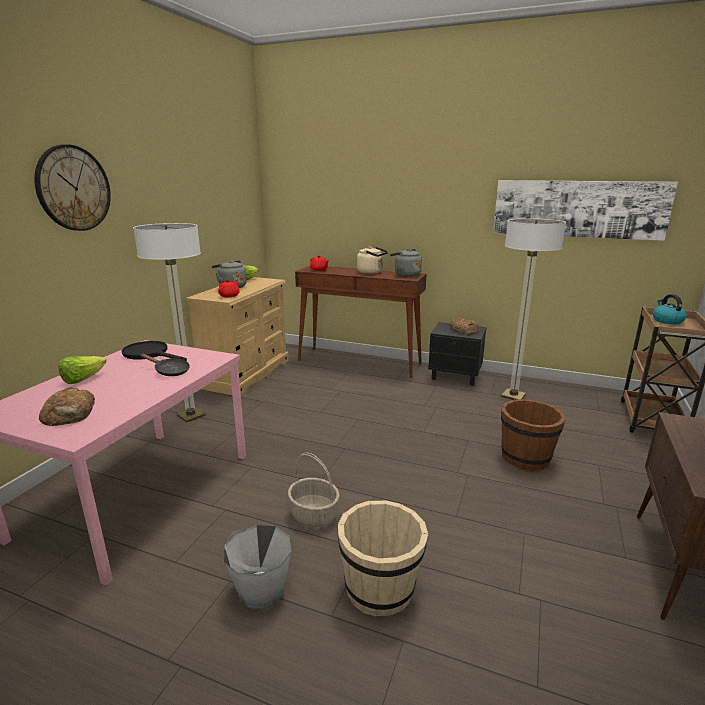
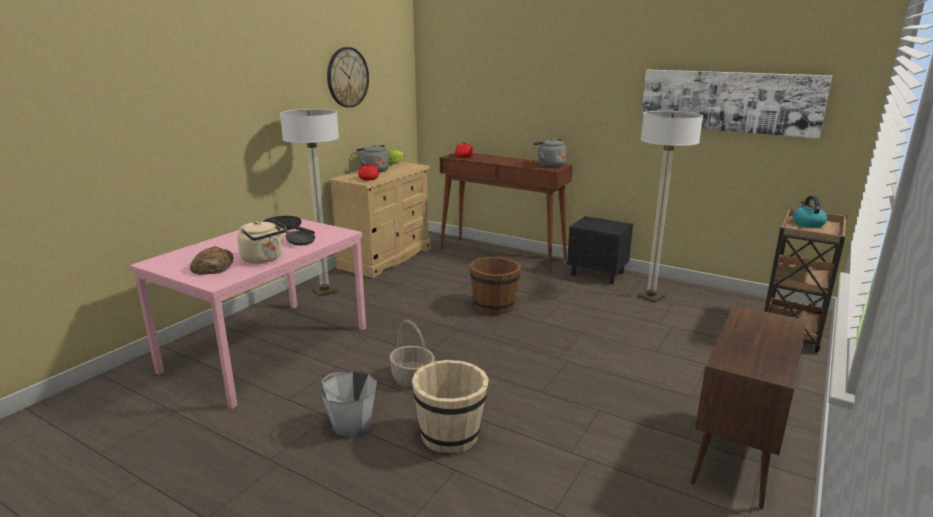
camera: 10 degrees right, 0 degrees up
wall clock [34,144,111,231] -> wall clock moved to [327,47,369,108]
lettuce [58,356,106,384] -> none
beige kettle [357,247,388,274] -> beige kettle moved to [237,219,287,263]
bread [450,317,479,335] -> none
brown bucket [501,399,566,471] -> brown bucket moved to [470,257,521,315]

